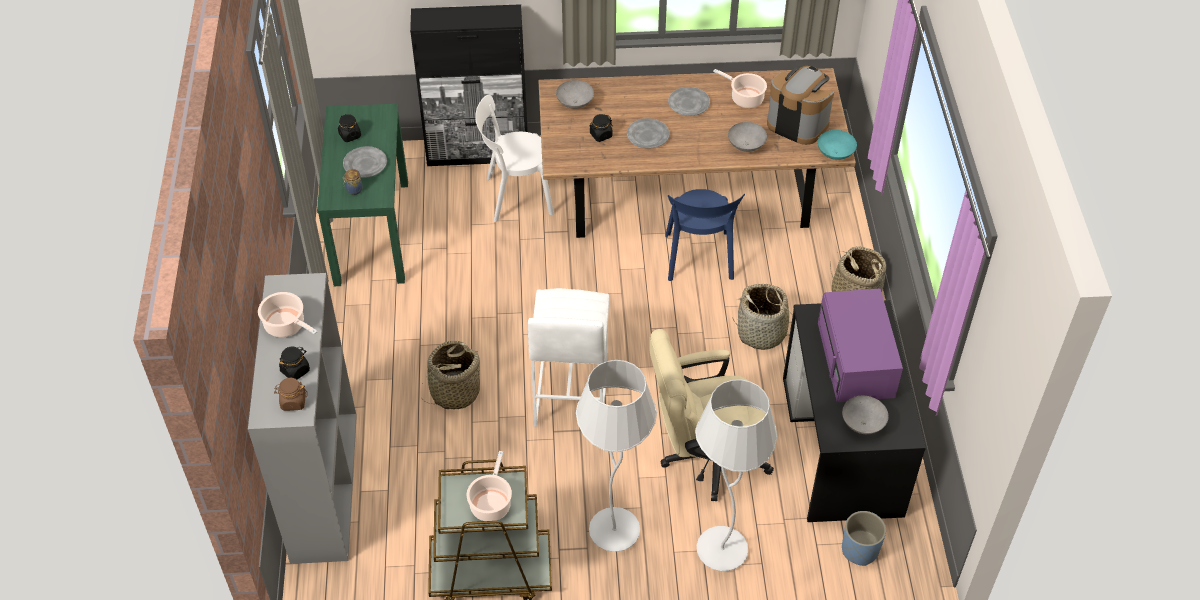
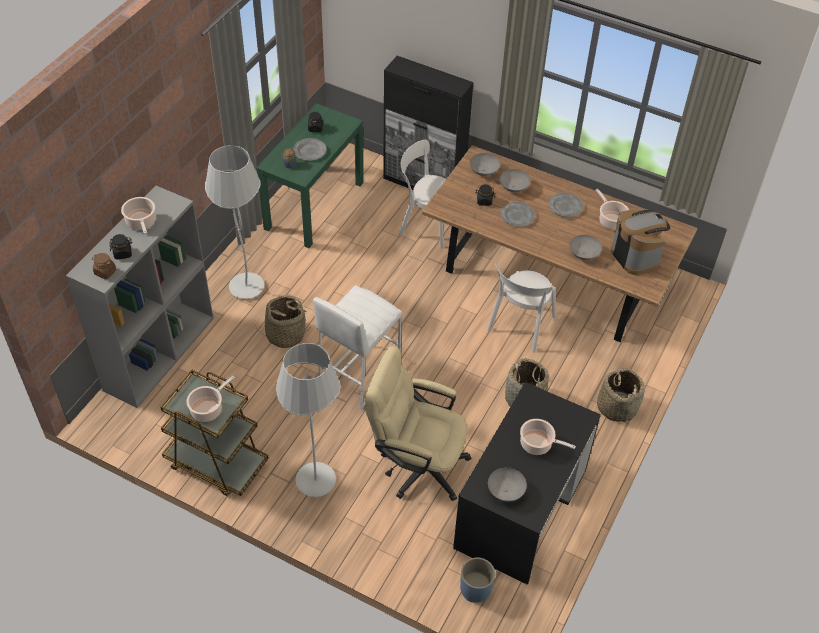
camera: 30 degrees right, 0 degrees up
blue chair [665,189,745,281] -> white chair [487,263,556,352]
white floor lamp [695,379,777,571] -> white floor lamp moved to [205,145,264,299]
turquoise bowl [817,130,857,160] -> none
purple microwave [818,288,903,402] -> cooking pot [520,419,576,455]
none -> grey bowl [500,169,531,192]

